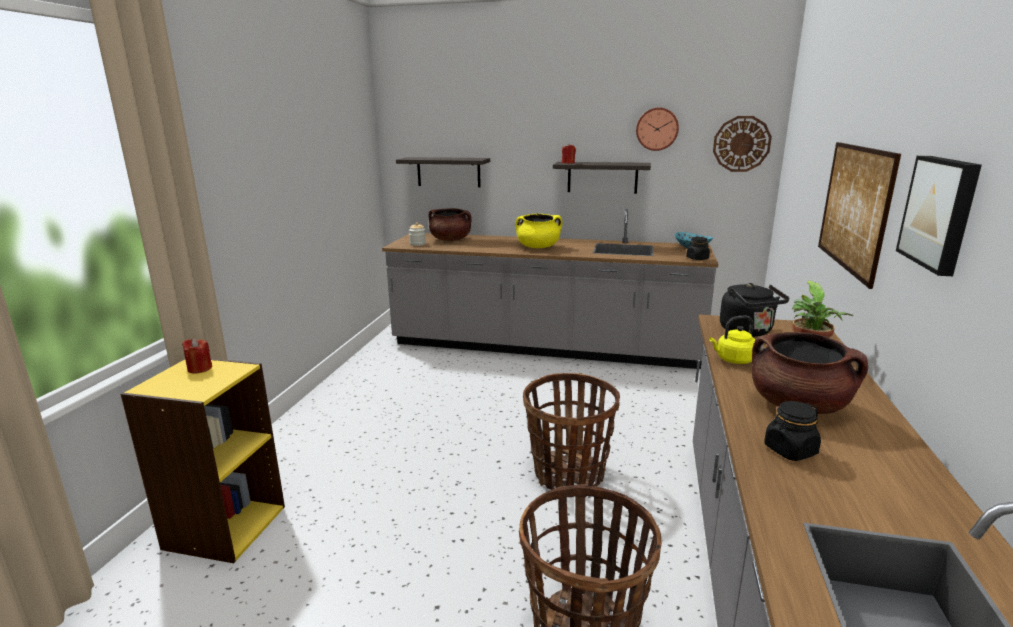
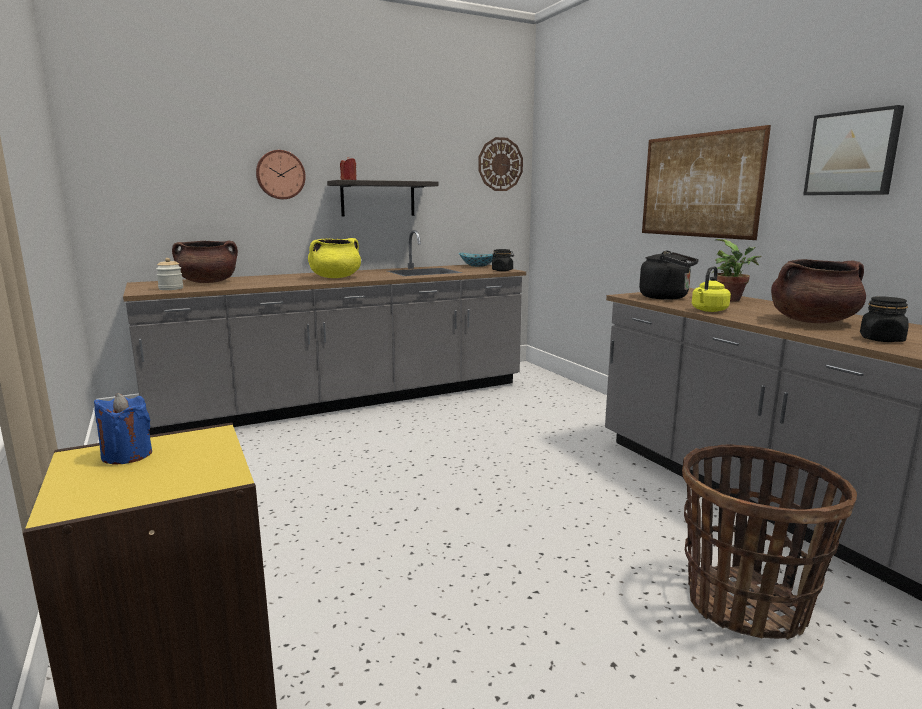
camera: 40 degrees left, 5 degrees down
red candle [182,339,212,373] -> blue candle [94,393,152,464]
shelf [396,157,490,187] -> none
basket [523,373,620,490] -> none
wall clock [636,108,679,151] -> wall clock moved to [256,150,306,199]

